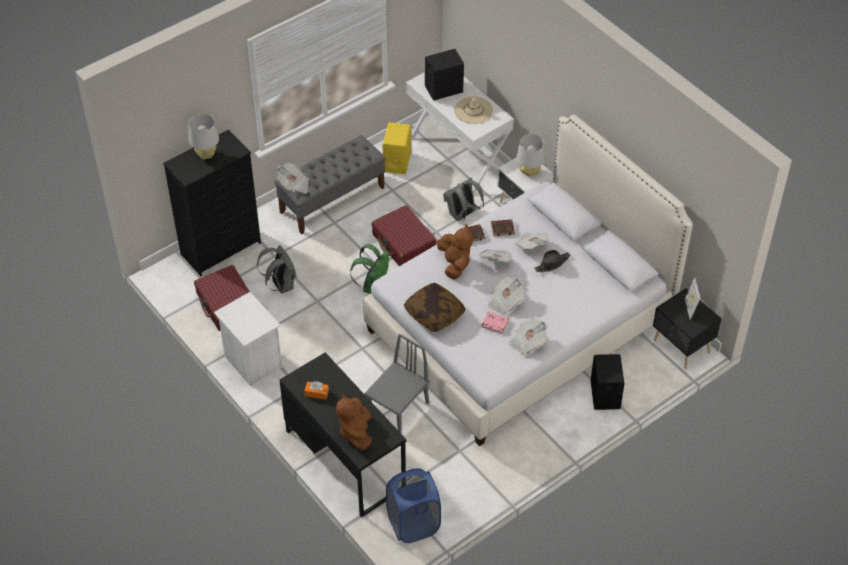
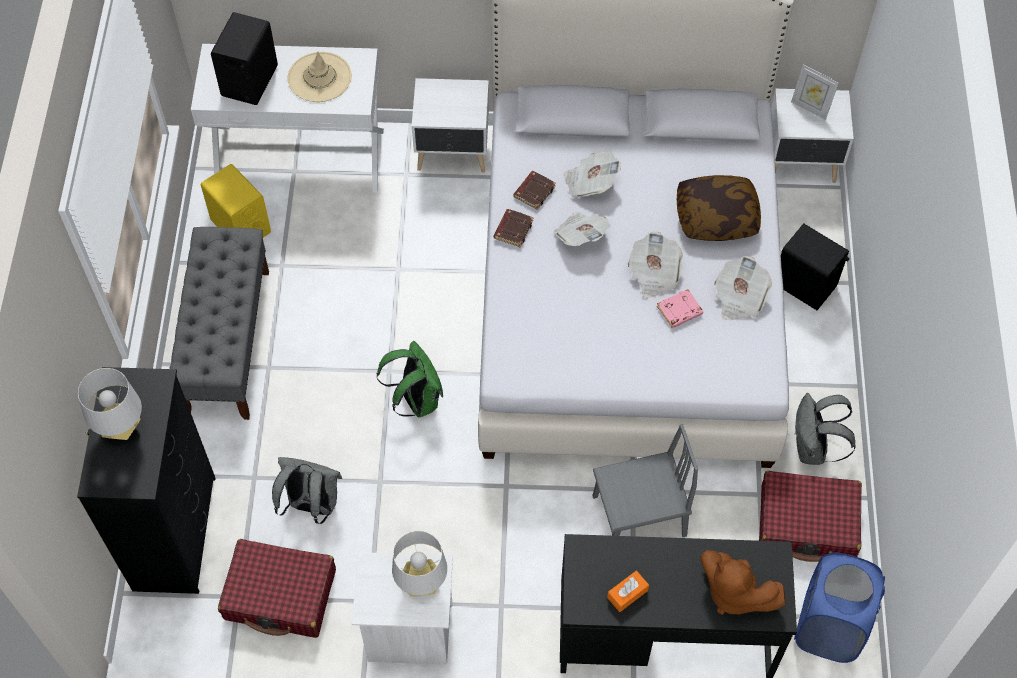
camera: 50 degrees left, 10 degrees up
newspaper [277,163,309,194] -> none
grey chair [364,333,429,433] -> grey chair turned 90 degrees clockwise [592,424,698,537]
red suitcase [372,205,437,266] -> red suitcase moved to [759,471,862,562]
pillow [404,283,466,332] -> pillow moved to [677,175,761,241]
brown plush toy [437,224,473,279] -> none
grey backpack [443,177,484,221] -> grey backpack moved to [794,393,856,465]
grey table lamp [517,134,545,177] -> grey table lamp moved to [392,531,447,596]
black hat [535,250,571,272] -> none
black nightstand [653,288,721,369] -> white nightstand [771,89,854,183]

